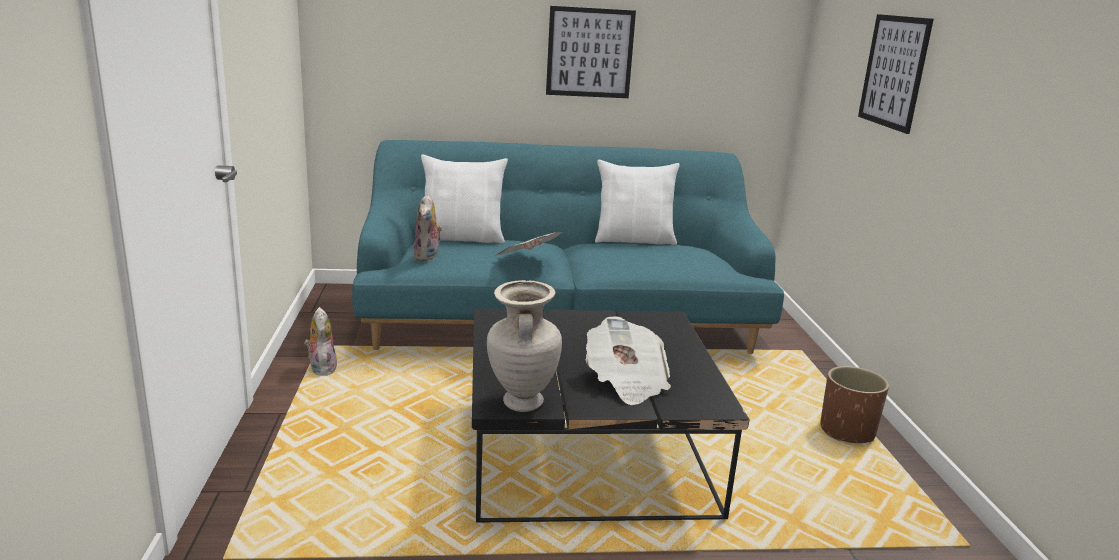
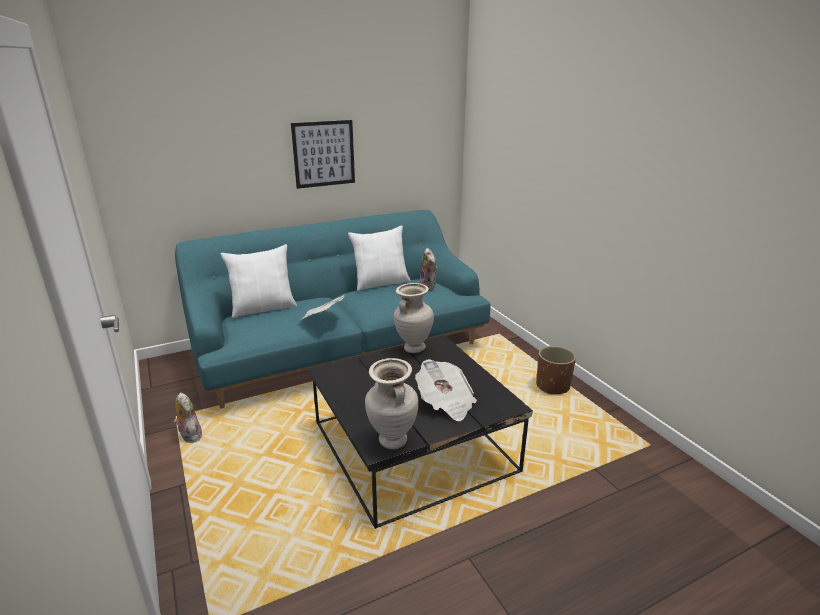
camera: 20 degrees left, 5 degrees up
plush toy [414,194,443,261] -> plush toy moved to [420,248,438,291]
picture [858,14,934,134] -> none
none -> beige vase [394,283,434,353]

